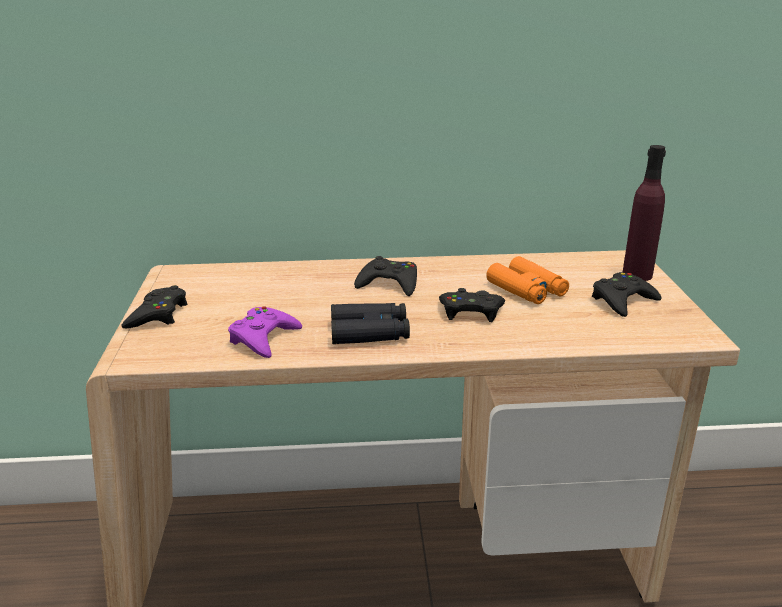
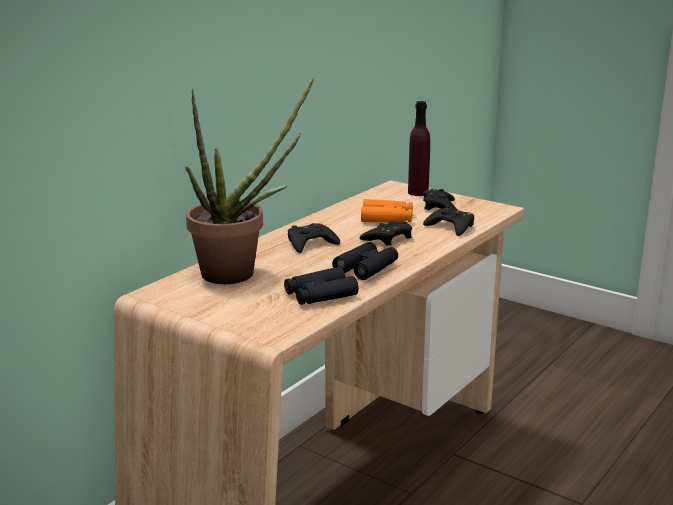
camera: 50 degrees left, 5 degrees down
black game controller [121,285,187,328] -> black game controller moved to [423,205,474,236]
purple game controller [228,306,302,358] -> black binoculars [284,267,359,305]
none -> potted plant [185,75,315,284]

